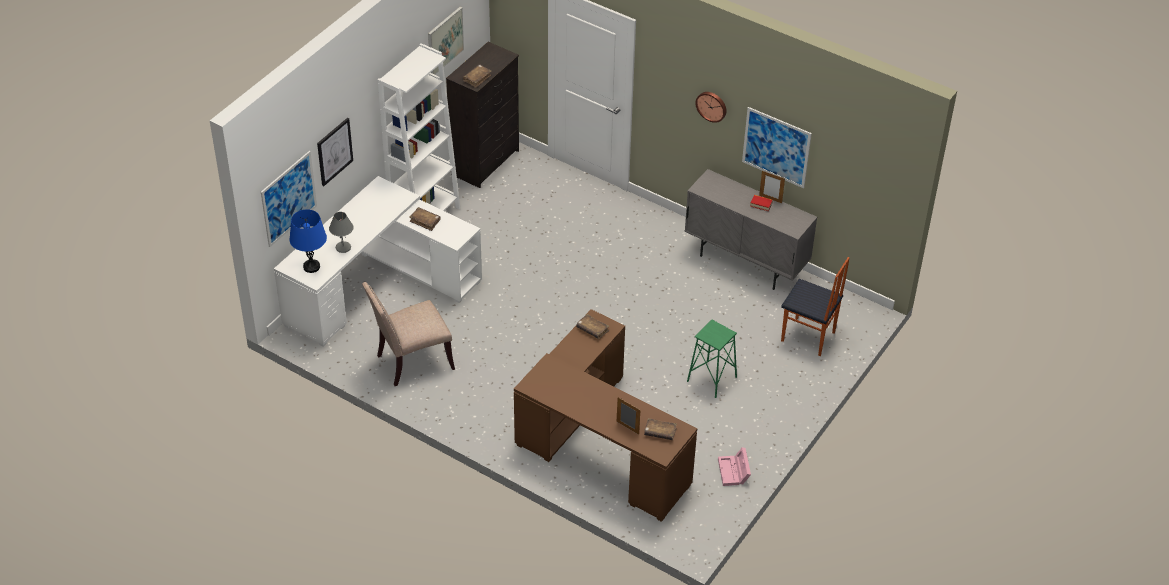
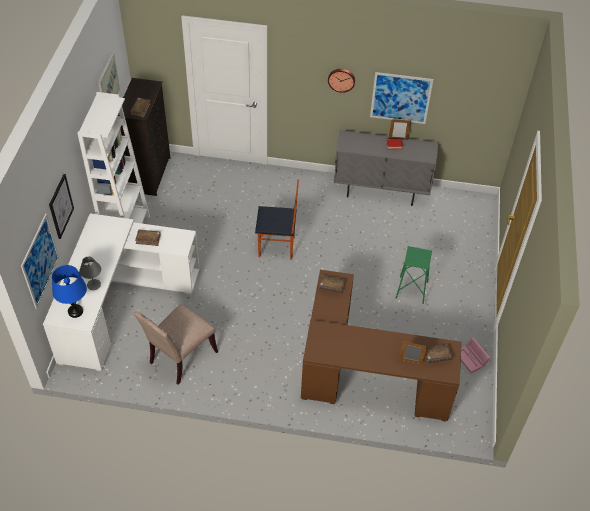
camera: 25 degrees left, 5 degrees up
chair [781,257,850,356] -> chair moved to [255,180,299,260]

